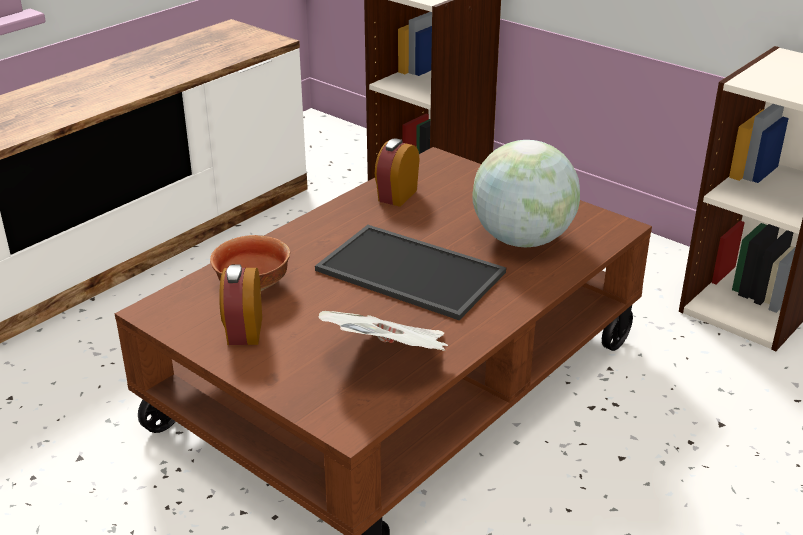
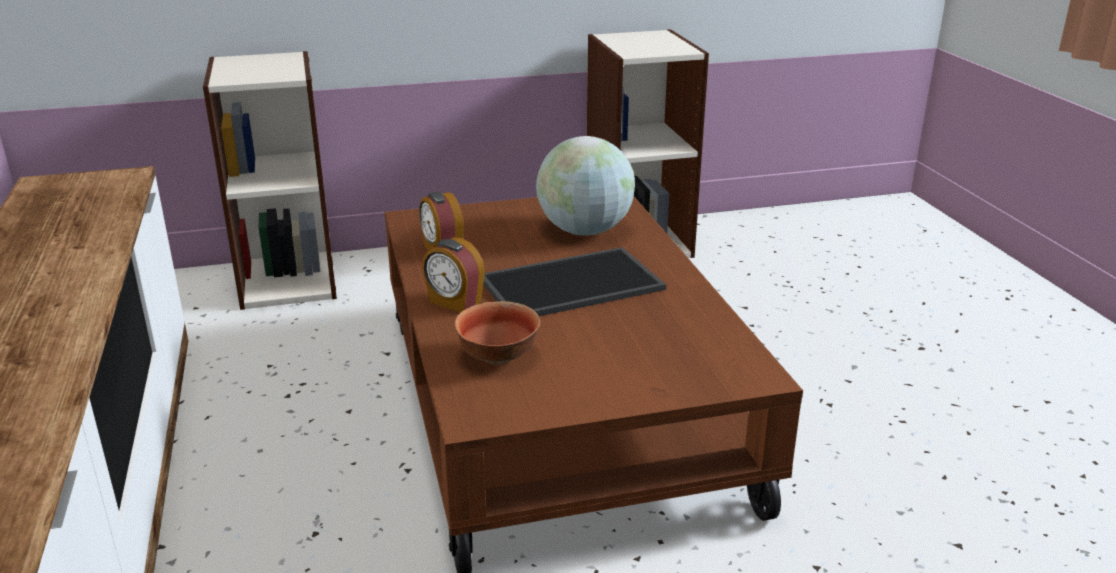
camera: 55 degrees left, 5 degrees down
alarm clock [219,264,262,345] -> alarm clock moved to [422,238,485,313]
newspaper [319,311,448,351] -> none

